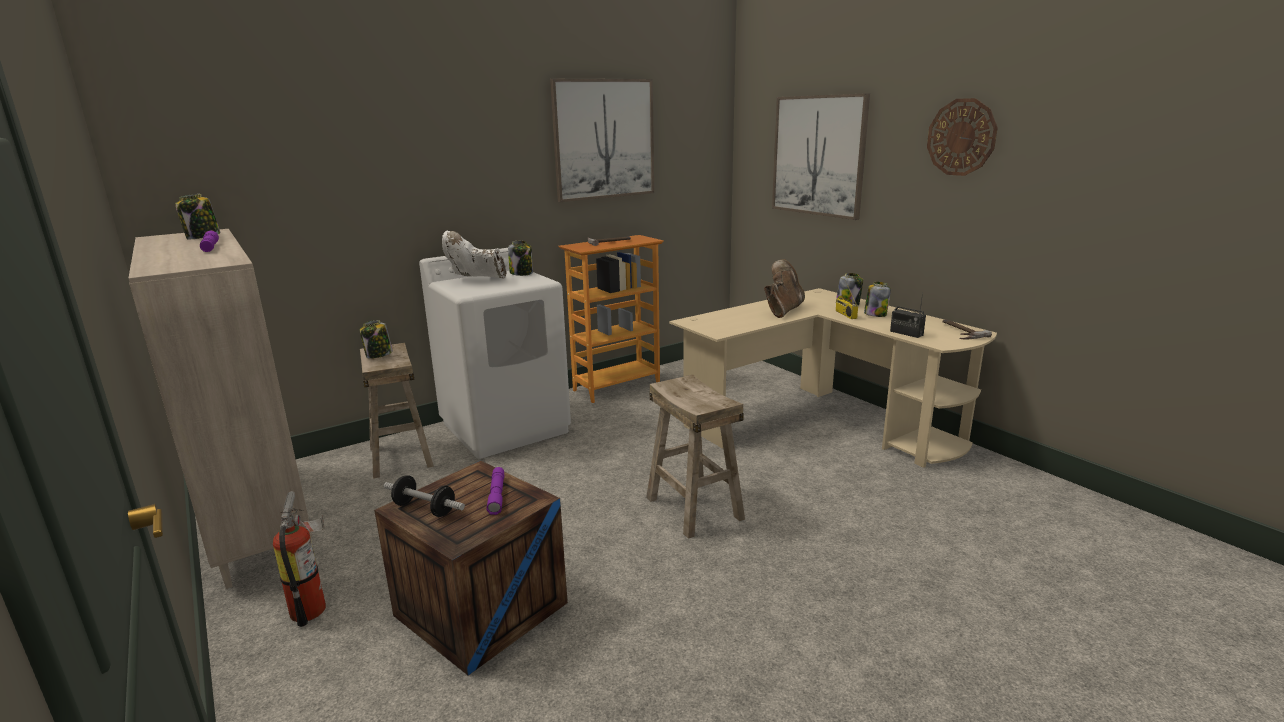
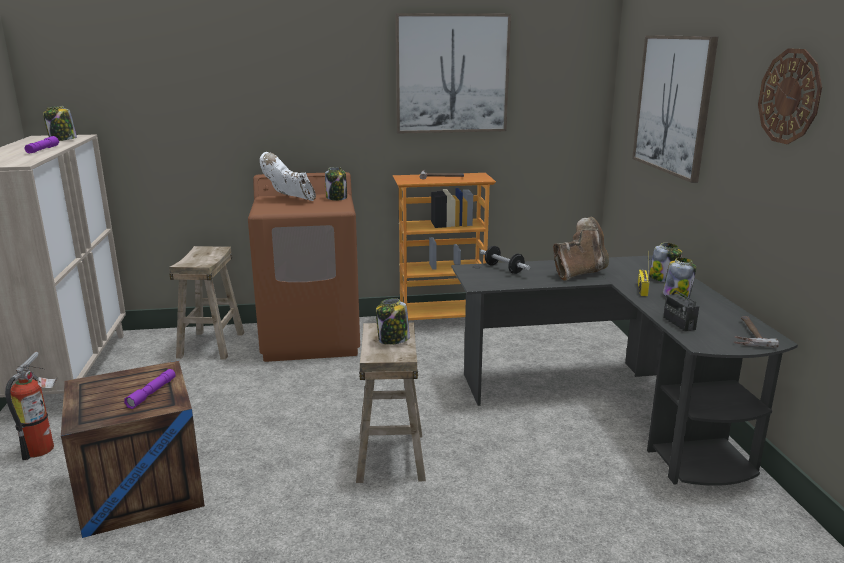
camera: 25 degrees right, 0 degrees up
jar [360,320,393,359] -> jar moved to [376,298,410,345]
dumbbell [383,475,465,517] -> dumbbell moved to [480,246,530,274]
white washing machine [419,248,571,459] -> brown washing machine [248,172,360,362]
beige desk [669,288,997,468] -> black desk [451,255,798,486]

